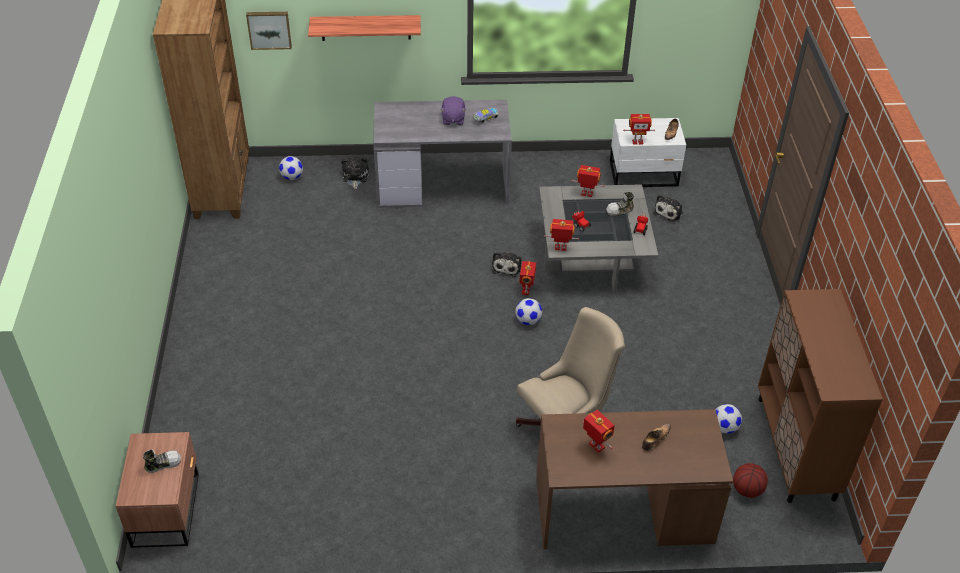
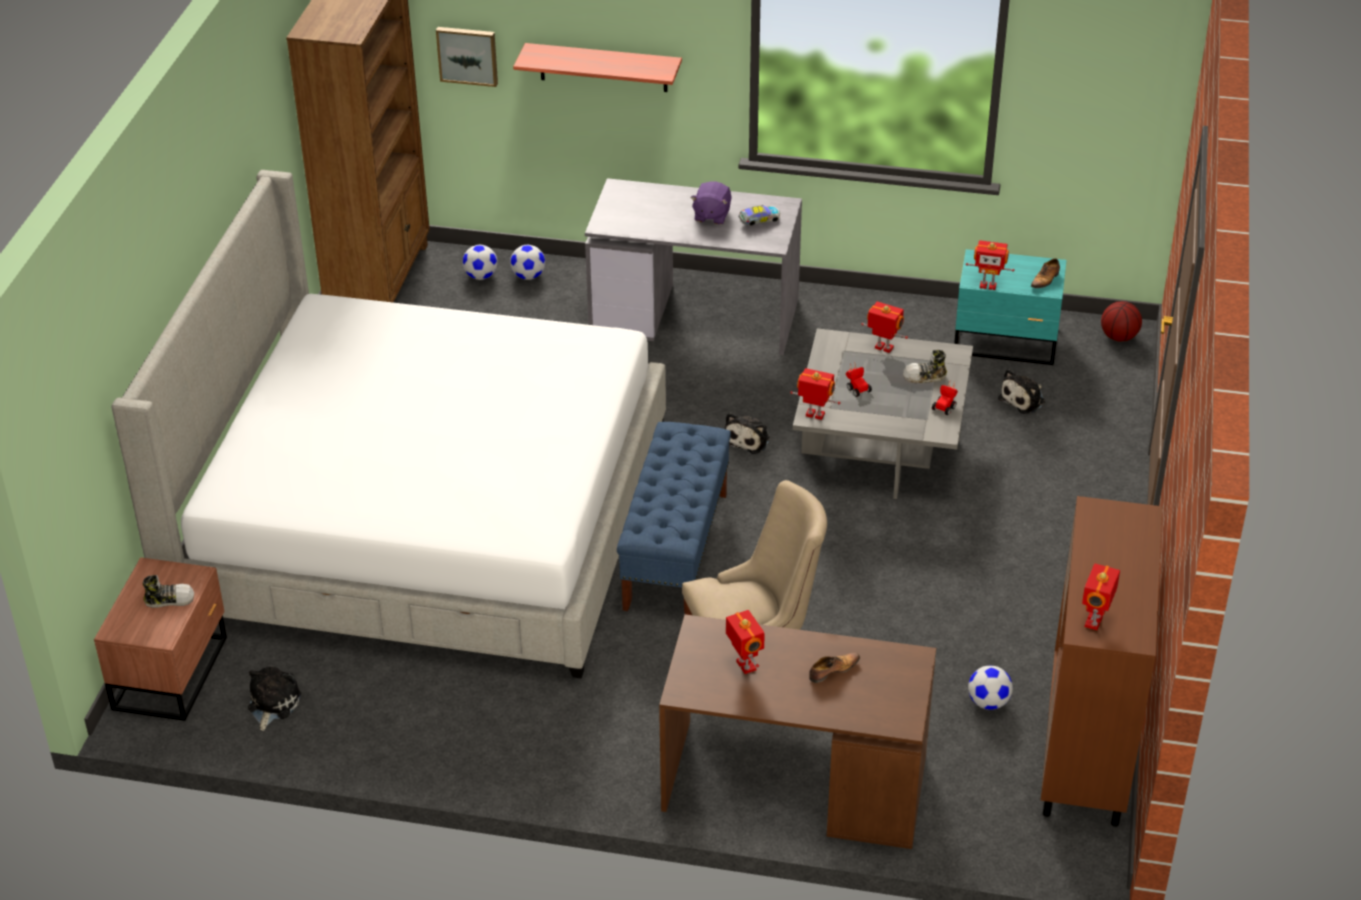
camera: 15 degrees right, 5 degrees down
plush toy [341,156,369,189] -> plush toy moved to [248,667,301,731]
football [515,298,542,325] -> football moved to [510,245,545,280]
toy robot [519,261,536,295] -> toy robot moved to [1082,564,1120,630]
white nightstand [610,118,686,187] -> turquoise nightstand [954,249,1067,365]
basketball [733,463,768,498] -> basketball moved to [1101,301,1142,342]
none -> bed [111,170,666,678]
none -> blue bench [617,422,731,615]

